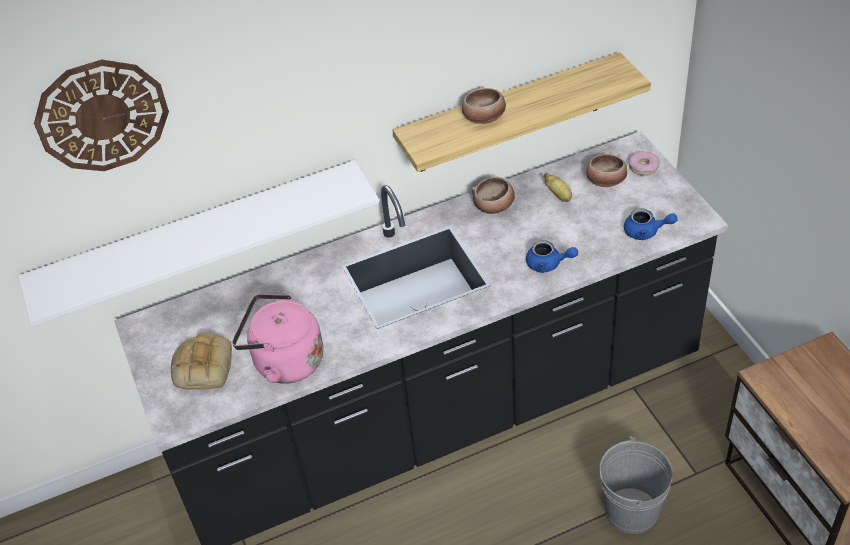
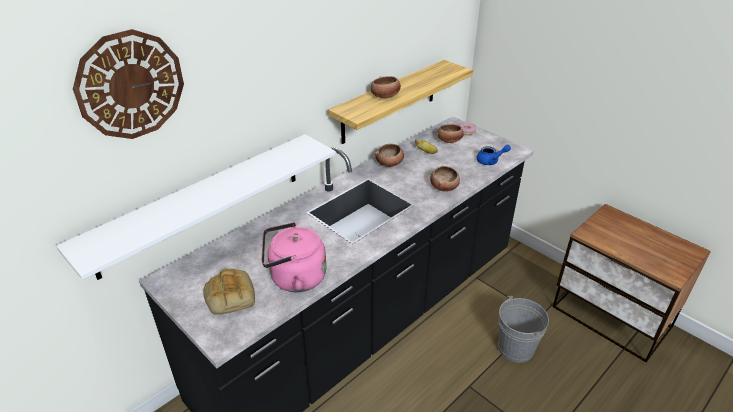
camera: 25 degrees left, 10 degrees down
blue teapot [526,240,578,273] -> bowl [430,166,460,192]

